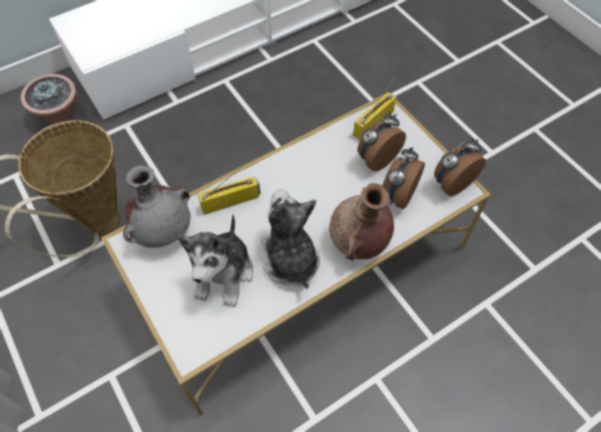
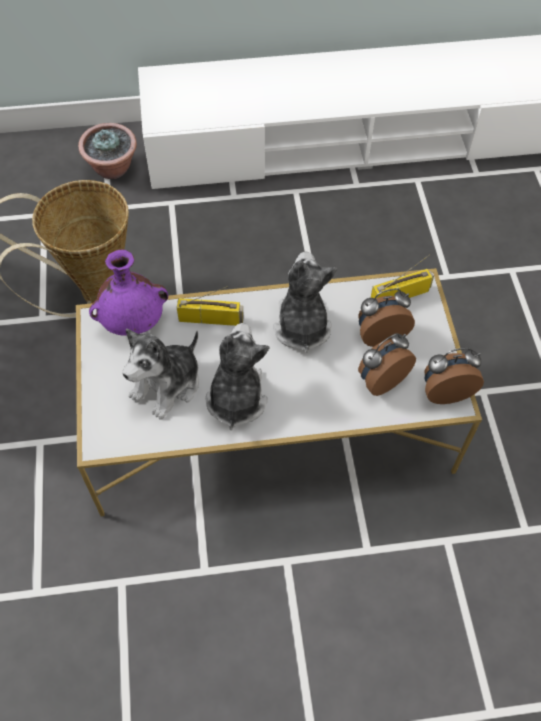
camera: 25 degrees right, 0 degrees up
grey vase [123,165,190,248] -> purple vase [89,250,168,335]
brown vase [329,183,394,260] -> none
none -> plush toy [273,251,337,353]

